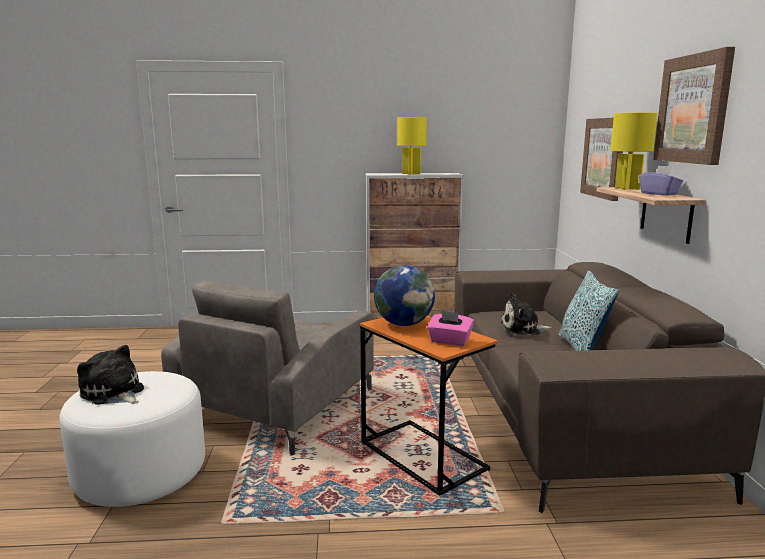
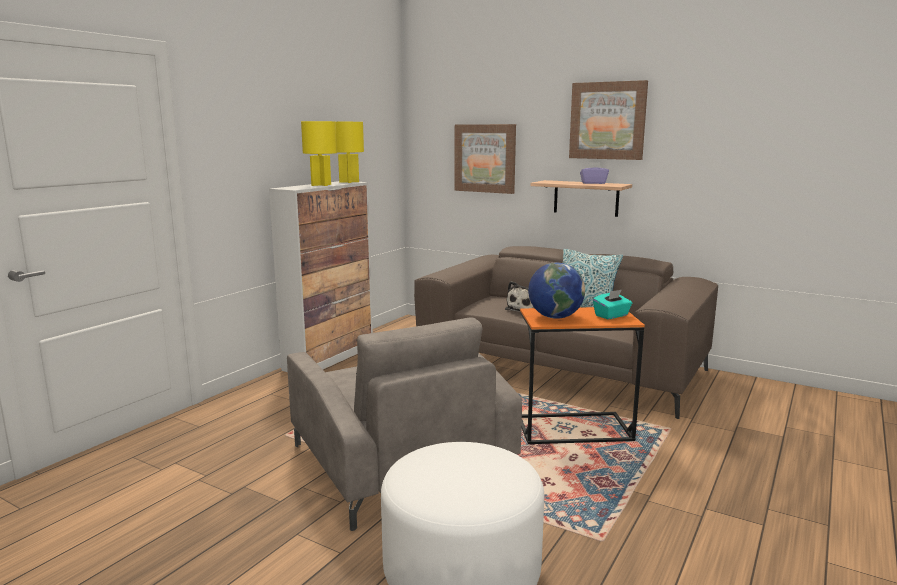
camera: 55 degrees left, 0 degrees up
plush toy [77,345,144,405] -> none
pink tissue box [427,310,474,346] -> turquoise tissue box [593,290,632,319]
yellow table lamp [611,112,658,190] -> yellow table lamp moved to [335,122,364,183]

